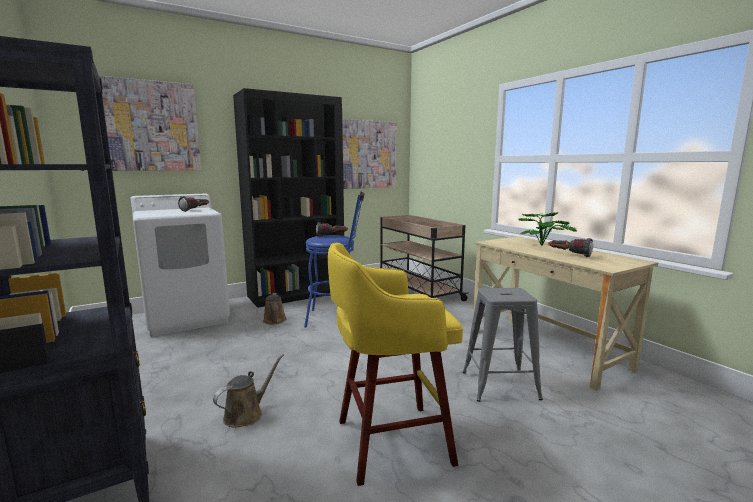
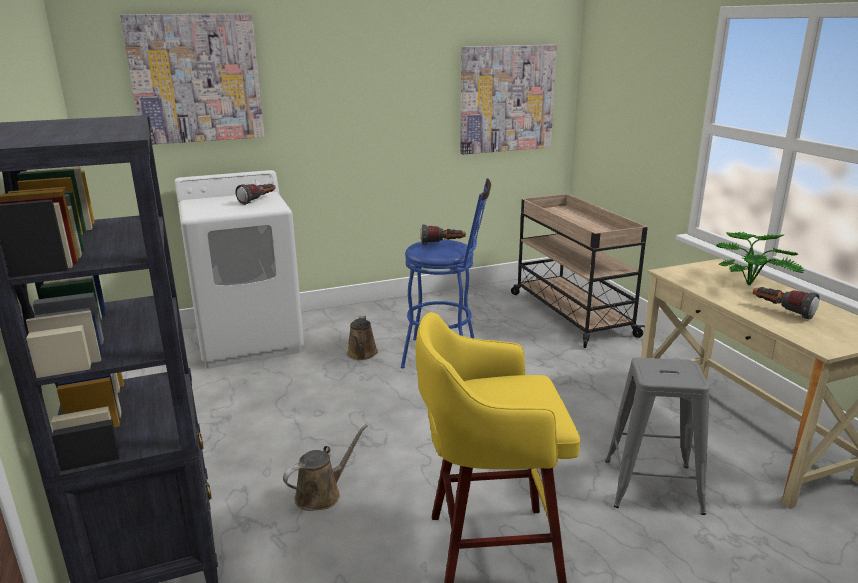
camera: 10 degrees right, 10 degrees up
black bookcase [233,88,344,308] -> none

